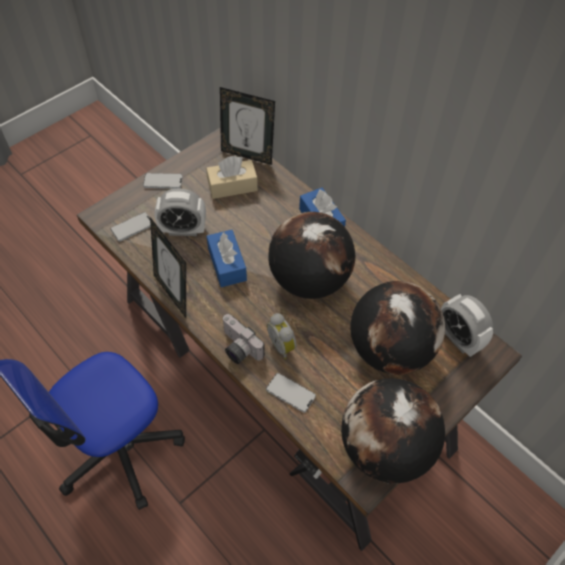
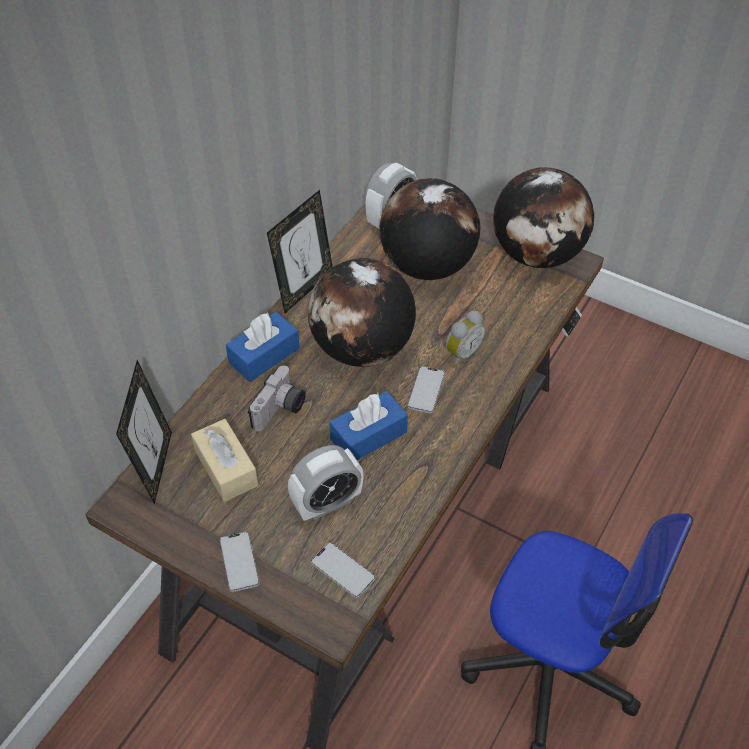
camera: 105 degrees left, 5 degrees down
picture frame [150,217,186,318] -> picture frame moved to [267,190,333,313]
alarm clock [155,188,206,236] -> alarm clock turned 75 degrees clockwise [288,445,364,521]
camera [222,314,265,364] -> camera moved to [248,365,306,431]
phone [266,373,316,413] -> phone moved to [407,366,445,413]

